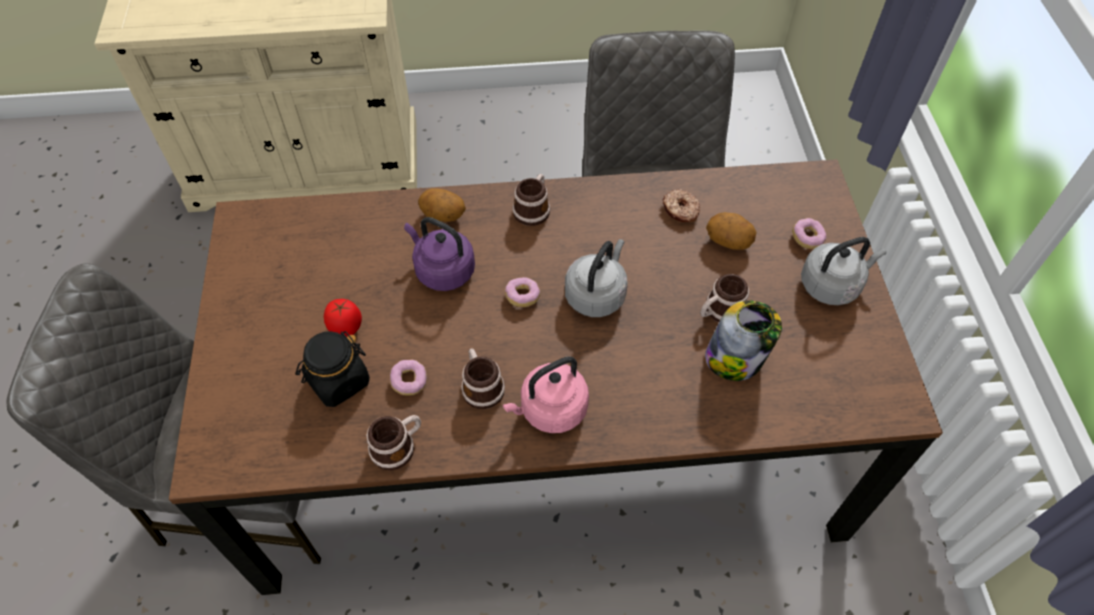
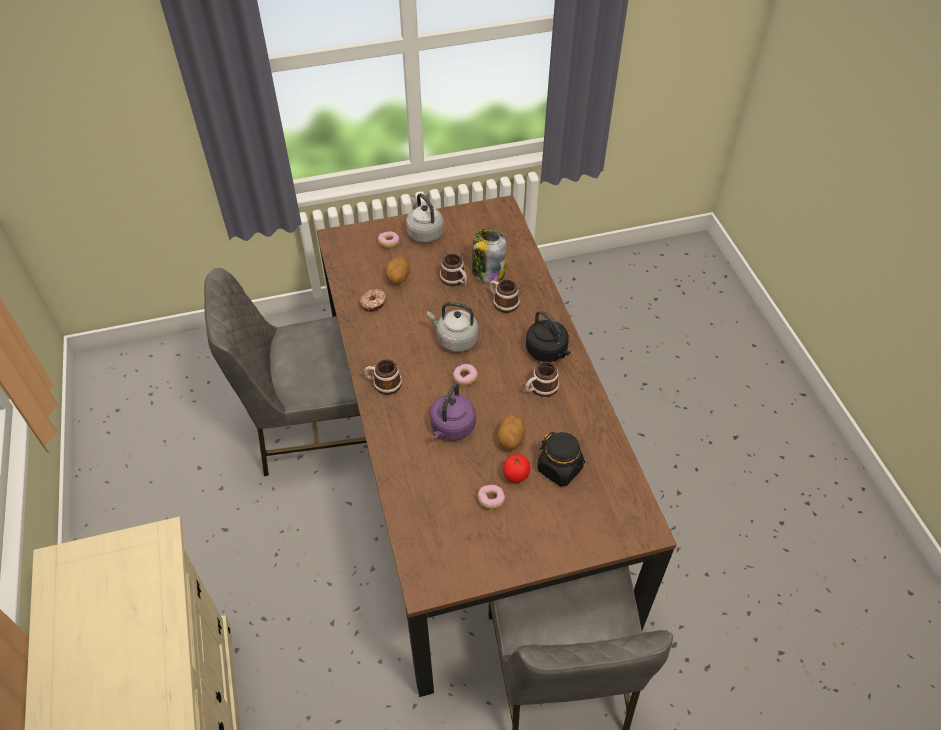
camera: 100 degrees left, 5 degrees down
mug [367,415,421,470] -> mug moved to [490,280,520,313]
donut [390,360,427,396] -> donut moved to [477,485,505,509]
potato [418,188,466,222] -> potato moved to [497,415,525,450]
pink kettle [503,356,589,433] -> black kettle [526,310,571,362]

